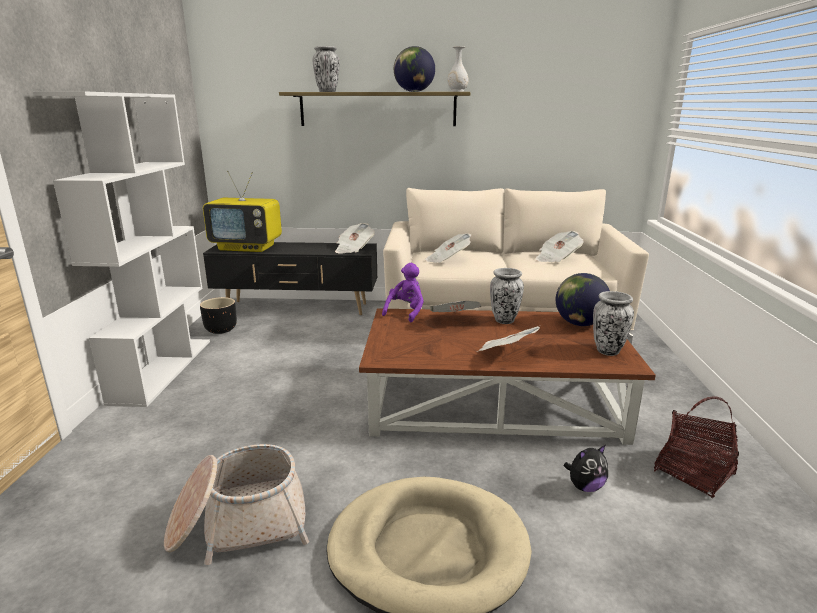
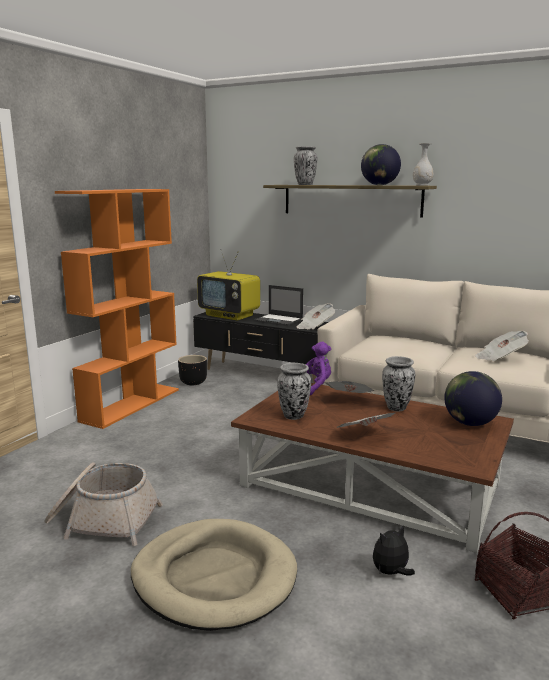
camera: 25 degrees right, 5 degrees down
white bookcase [33,91,210,407] -> orange bookcase [55,189,179,429]
newspaper [425,233,472,263] -> none
plush toy [564,445,608,492] -> plush toy turned 150 degrees clockwise [373,526,415,576]
vase [593,291,634,356] -> vase moved to [277,363,311,420]
none -> laptop [253,285,303,326]

